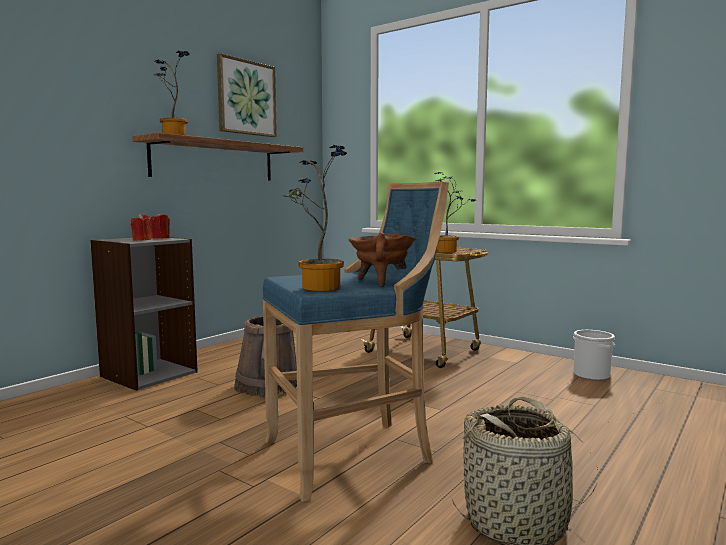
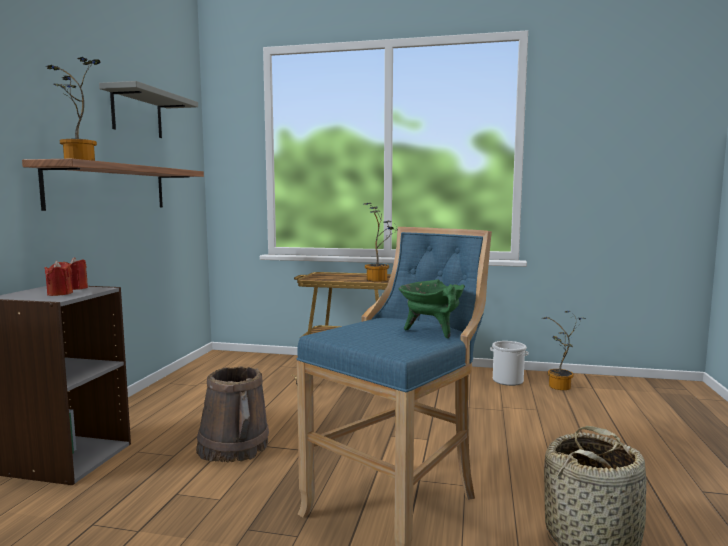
camera: 25 degrees left, 0 degrees up
picture [217,53,277,137] -> grey shelf [99,81,198,138]
potted plant [282,145,347,292] -> potted plant moved to [542,311,586,390]
brown cooking pot [348,232,416,287] -> green cooking pot [399,280,465,339]

